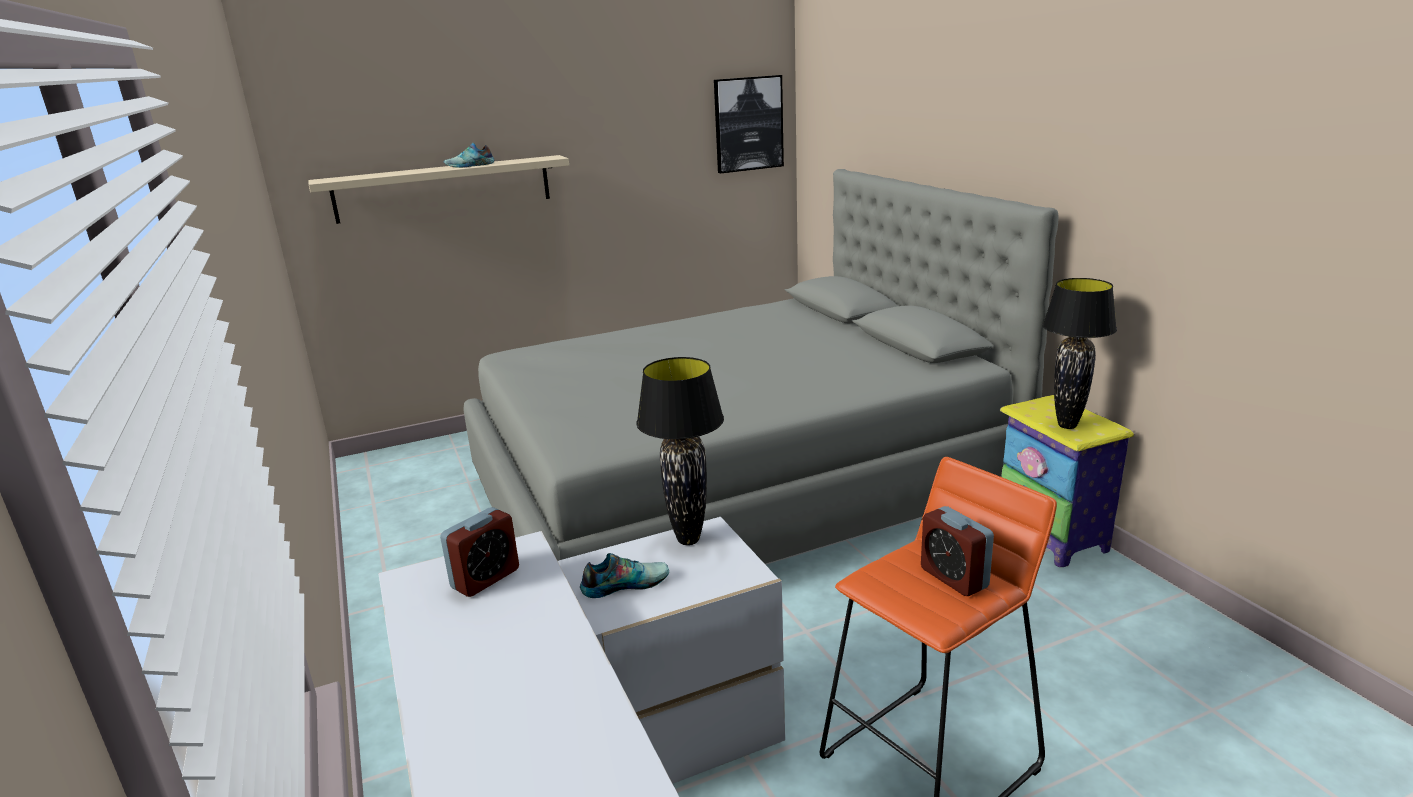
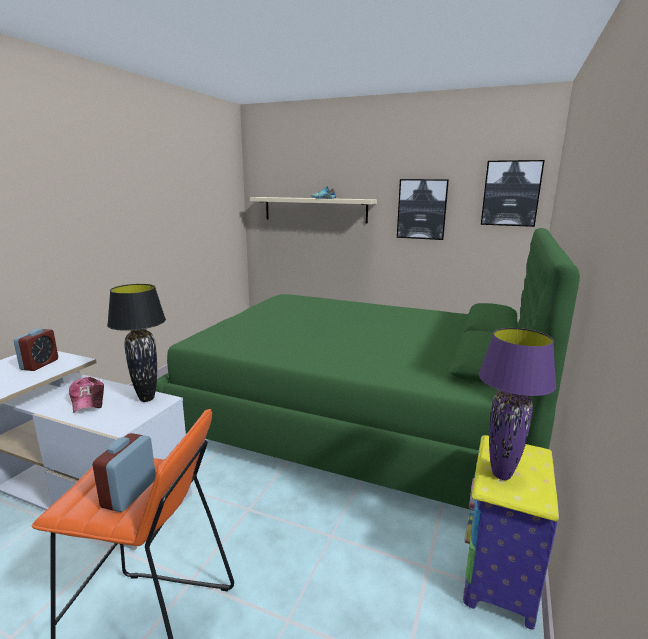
camera: 45 degrees right, 5 degrees down
alarm clock [440,507,519,597] -> alarm clock turned 75 degrees counterclockwise [13,329,58,371]
grey bed [463,169,1059,564] -> green bed [156,228,580,511]
shoe [580,553,669,598] -> cap [69,377,104,413]
black table lamp [1043,278,1117,429] -> purple table lamp [479,328,556,480]
none -> picture [397,179,449,240]

